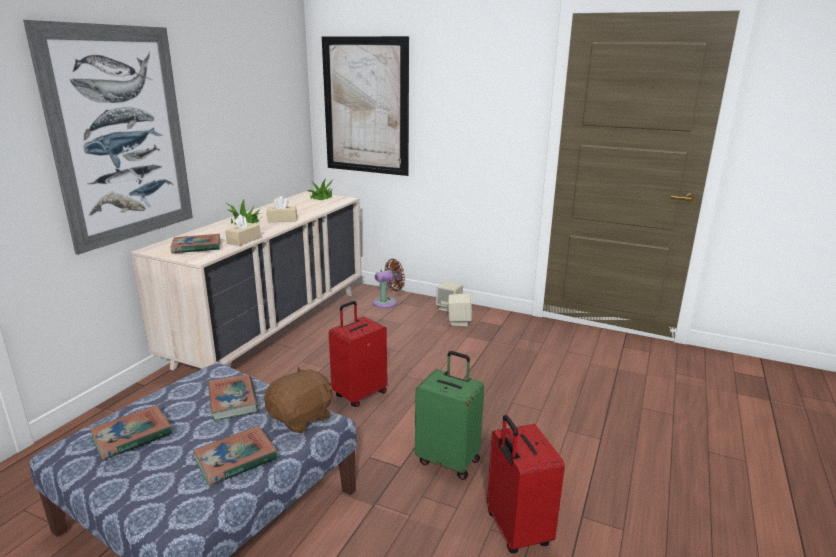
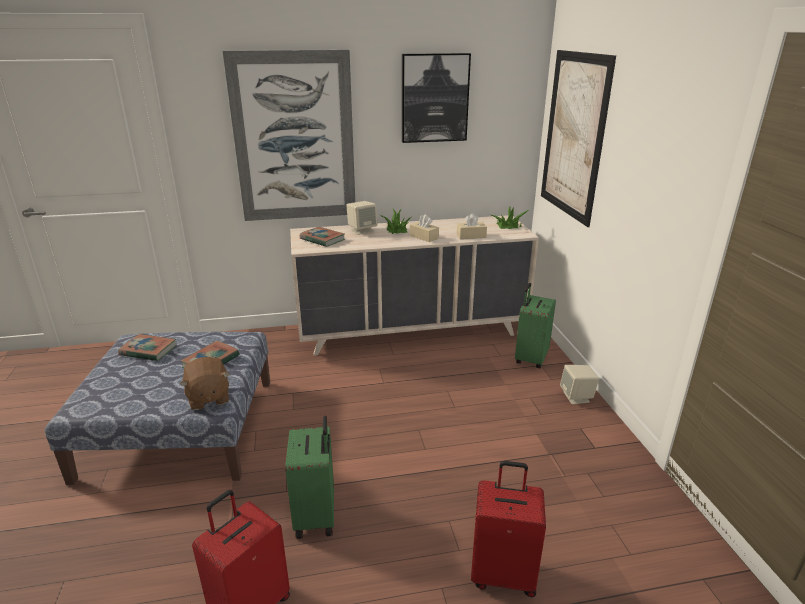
camera: 55 degrees right, 5 degrees up
book [193,426,277,486] -> none
beige tissue box [225,214,261,246] -> beige tissue box moved to [457,213,487,239]
brown plush toy [264,366,333,433] -> brown plush toy turned 60 degrees clockwise [180,357,230,410]
red suitcase [329,301,387,407] -> red suitcase moved to [471,461,546,597]
brown fan [373,258,405,308] -> green suitcase [515,283,556,368]
beige speaker [448,293,472,326] -> beige speaker moved to [346,201,377,235]
none -> picture [402,53,471,143]

